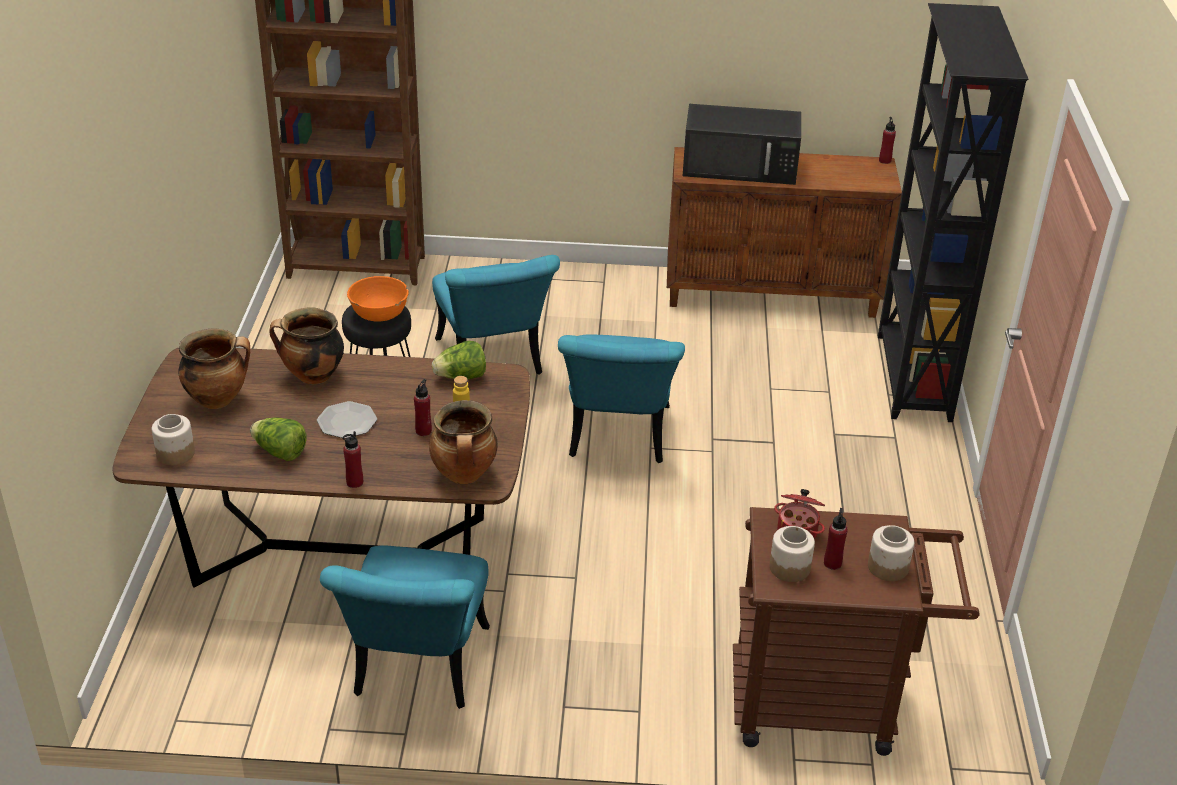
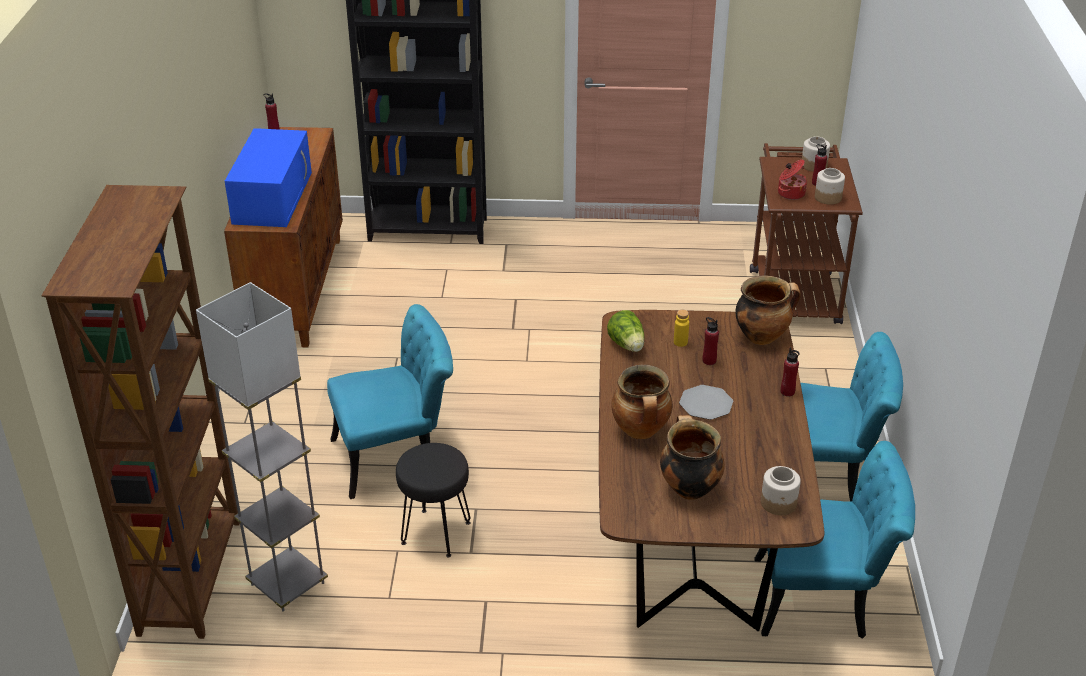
camera: 90 degrees left, 0 degrees up
lettuce [250,417,307,461] -> none
orange bowl [347,276,409,322] -> none
turquoise chair [558,334,685,463] -> turquoise chair moved to [754,441,915,639]
black microwave [683,104,801,185] -> blue microwave [225,128,312,227]
none -> grey floor lamp [196,282,328,612]

